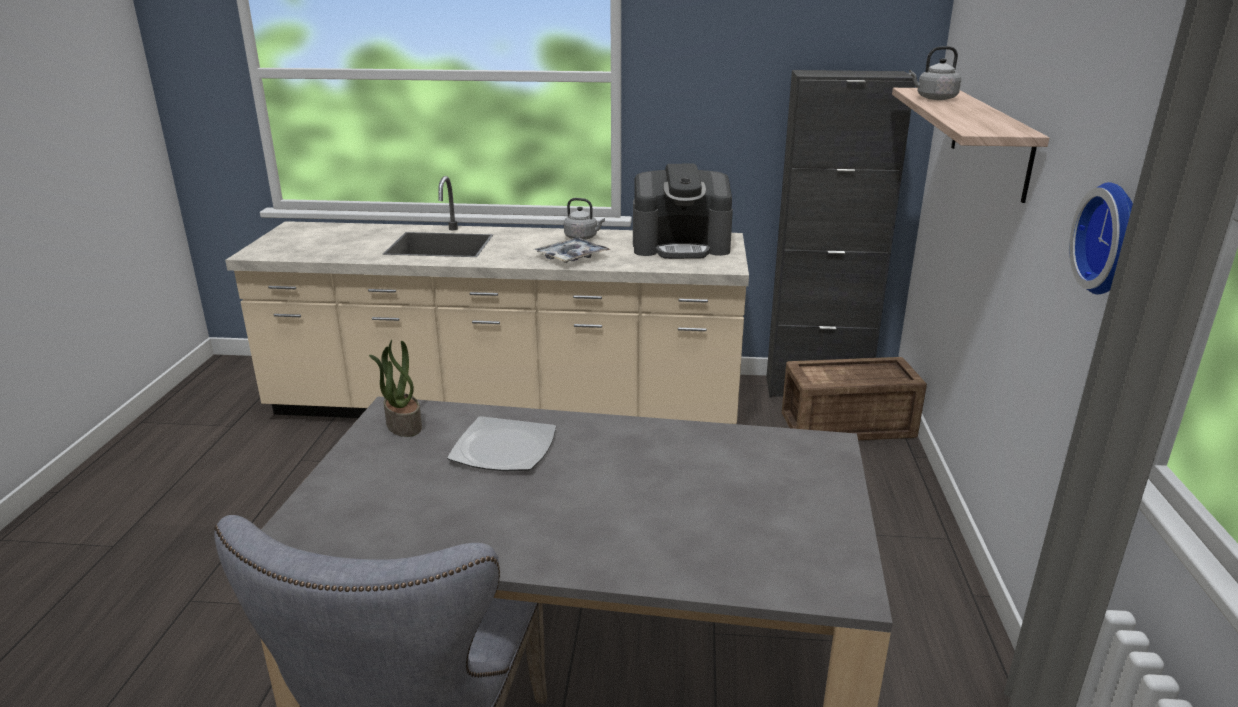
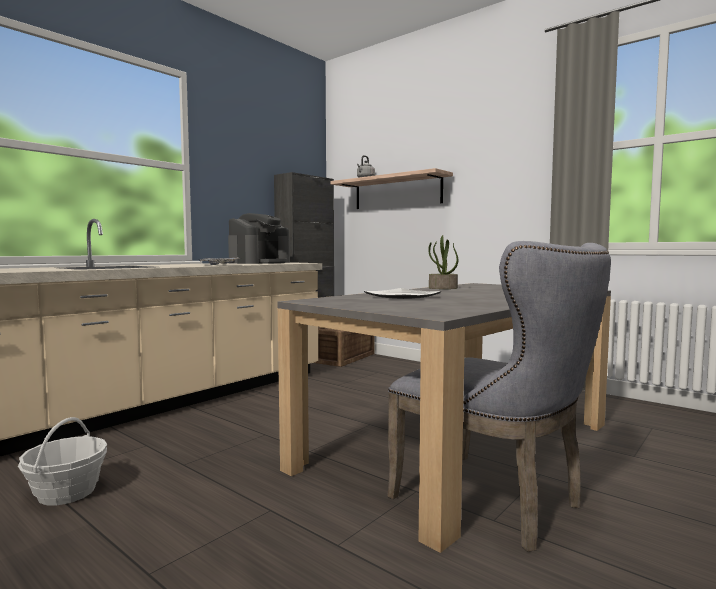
camera: 55 degrees left, 20 degrees down
potted plant [369,340,422,437] -> potted plant moved to [428,235,458,289]
grey kettle [564,198,605,240] -> none
wall clock [1069,182,1133,295] -> none
none -> basket [18,417,107,505]

